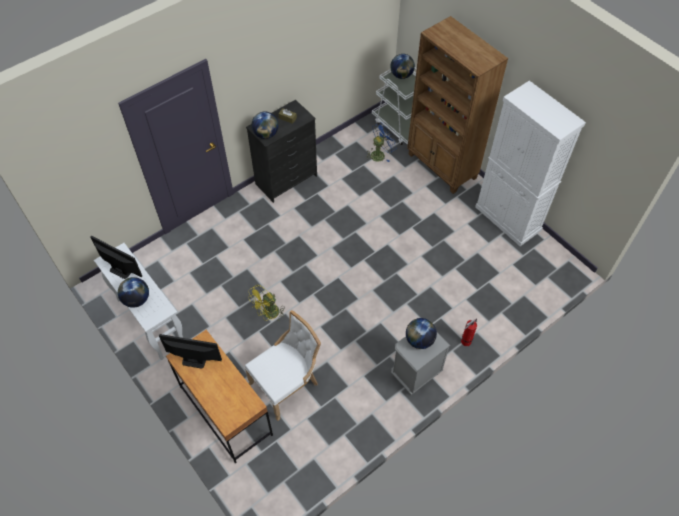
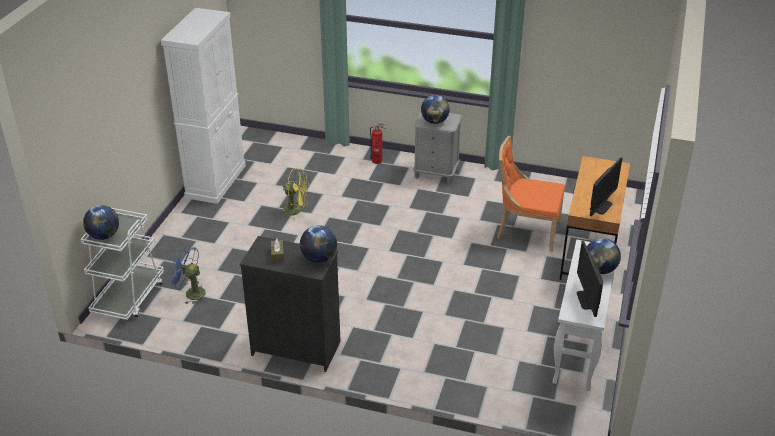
camera: 125 degrees left, 20 degrees down
monitor [159,334,222,369] -> monitor turned 120 degrees counterclockwise [590,157,623,216]
white chair [245,310,321,421] -> orange chair [498,136,565,252]
yellow fan [248,284,285,321] -> yellow fan moved to [279,168,310,220]
brown bookcase [407,16,508,194] -> none

